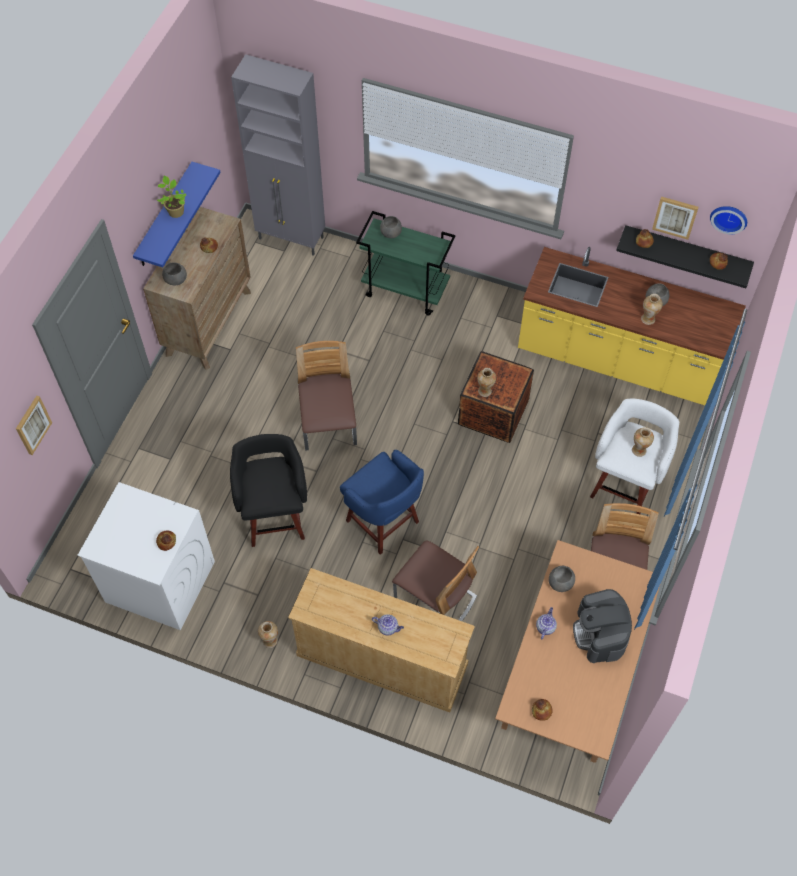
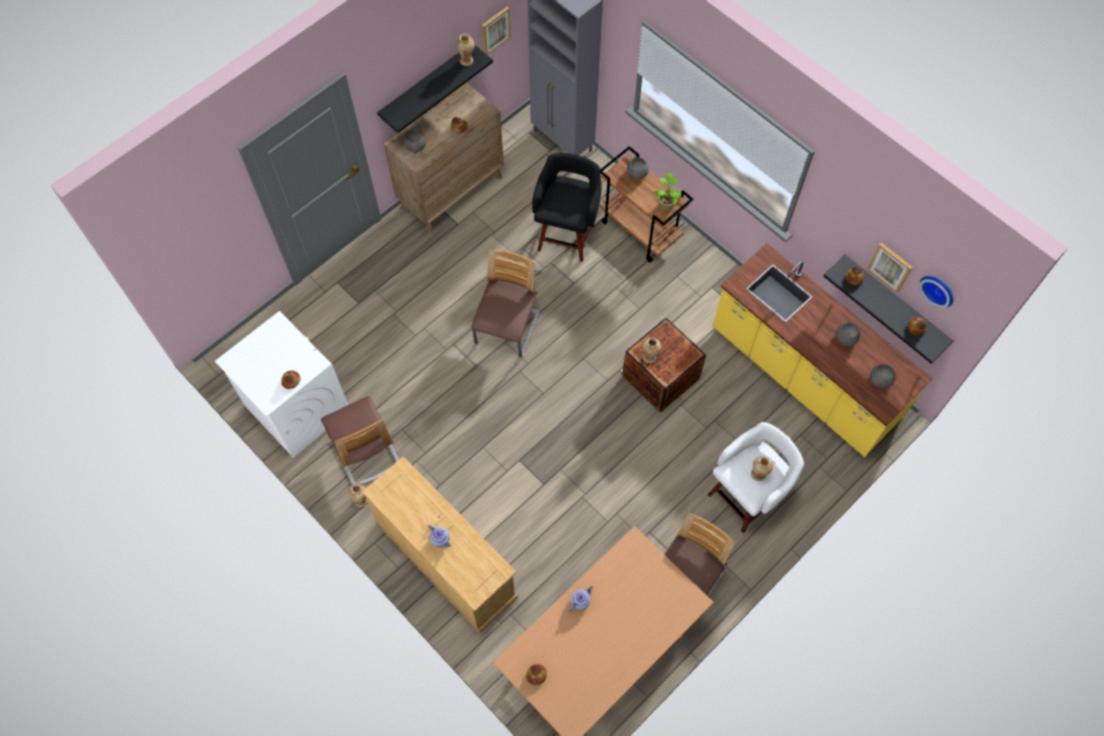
camera: 25 degrees right, 5 degrees up
picture [16,396,52,455] -> picture moved to [482,6,511,55]
blue shelf [133,162,221,267] -> black shelf [377,44,493,133]
potted plant [157,176,187,218] -> potted plant moved to [654,172,681,211]
black stool [230,434,307,547] -> black stool moved to [532,153,602,262]
blue stool [340,450,424,555] -> none
green cart [356,211,455,315] -> brown cart [600,146,693,262]
chair [392,540,479,621] -> chair moved to [321,396,399,484]
grey bowl [549,566,575,592] -> grey bowl moved to [870,364,896,388]
coffee machine [573,589,632,663] -> none
vase [641,294,663,325] -> vase moved to [456,34,474,66]

